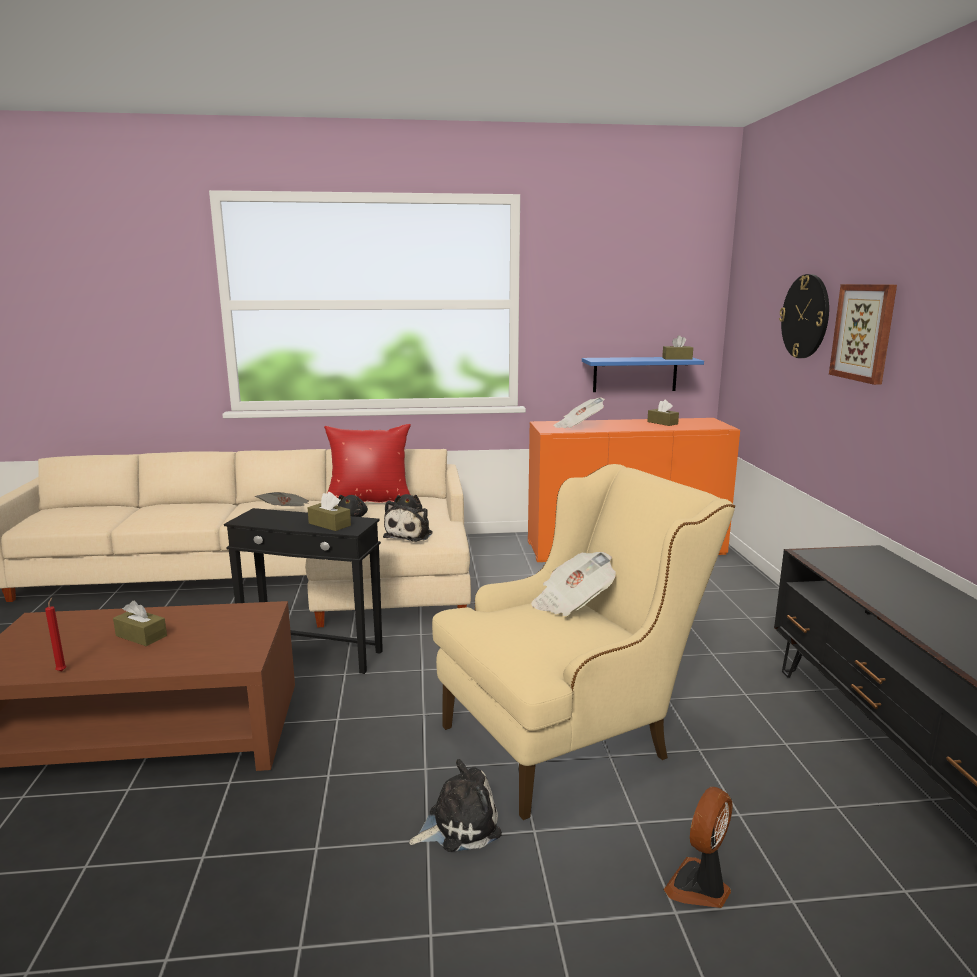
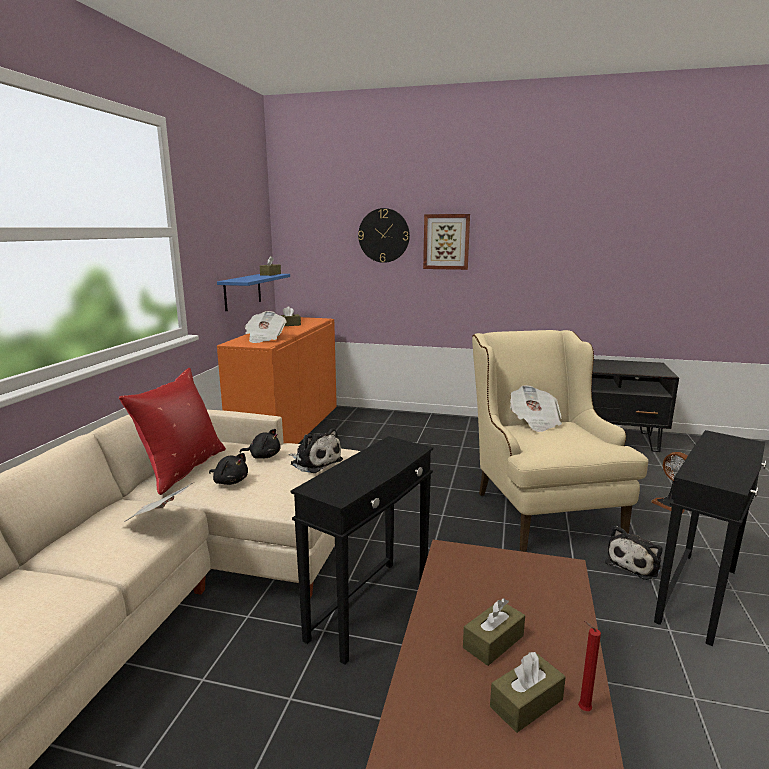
camera: 70 degrees left, 0 degrees up
brown tissue box [308,492,351,531] -> brown tissue box moved to [490,652,566,733]
plush toy [409,759,502,852] -> plush toy turned 135 degrees counterclockwise [605,526,663,580]
none -> black side table [654,430,766,646]

